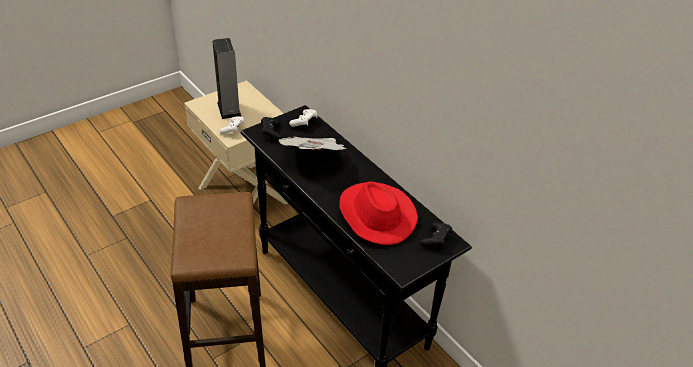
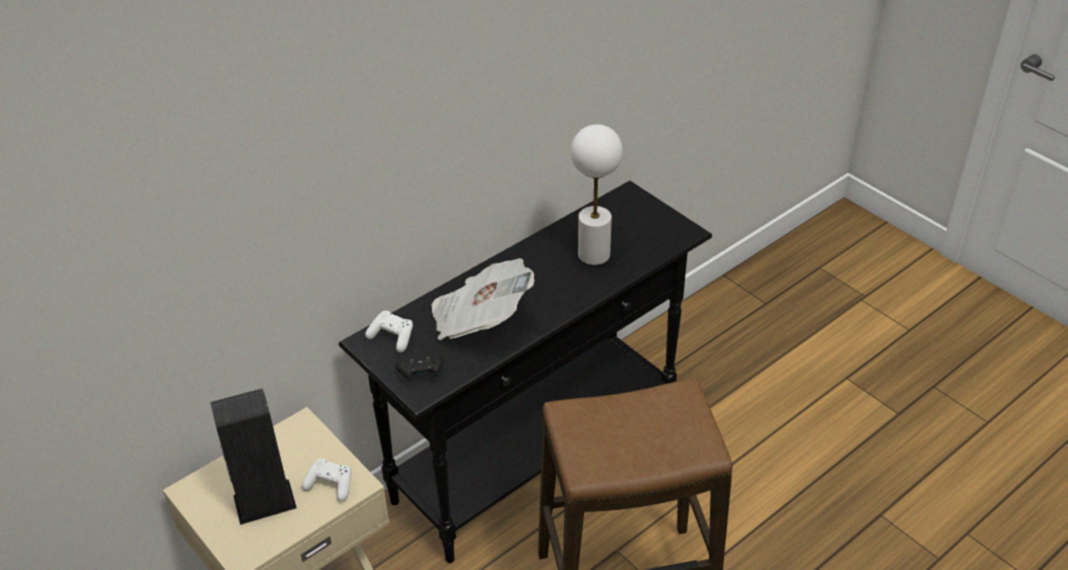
camera: 90 degrees left, 0 degrees up
red hat [340,181,418,245] -> white table lamp [571,124,623,265]
black game controller [420,222,452,247] -> none

